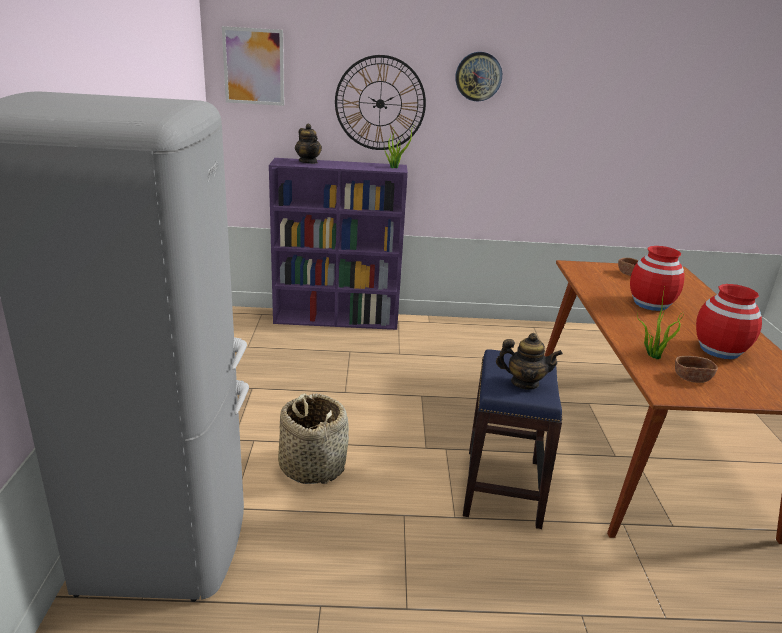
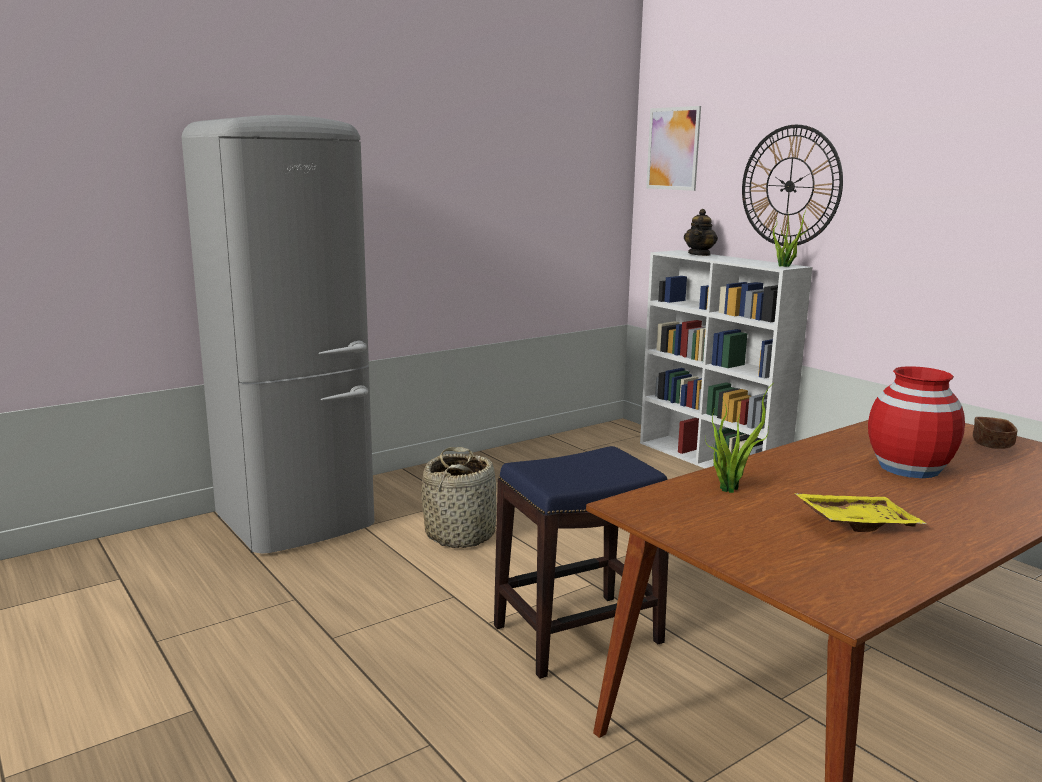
camera: 55 degrees right, 10 degrees down
purple bookcase [269,158,408,330] -> white bookcase [640,250,813,468]
wall clock [455,52,502,101] -> none
teapot [496,333,563,390] -> none
brown bowl [675,356,718,383] -> none
red vase [696,284,762,359] -> yellow tray [794,493,927,532]

